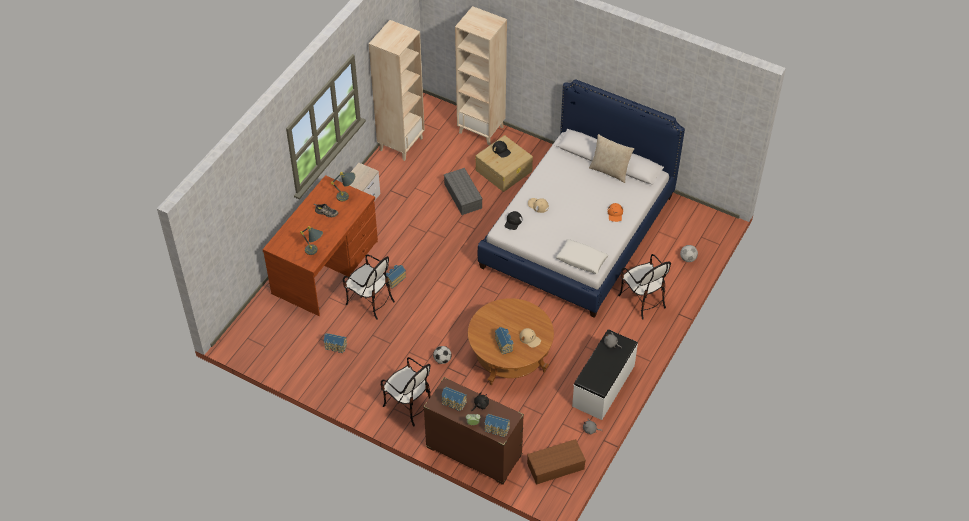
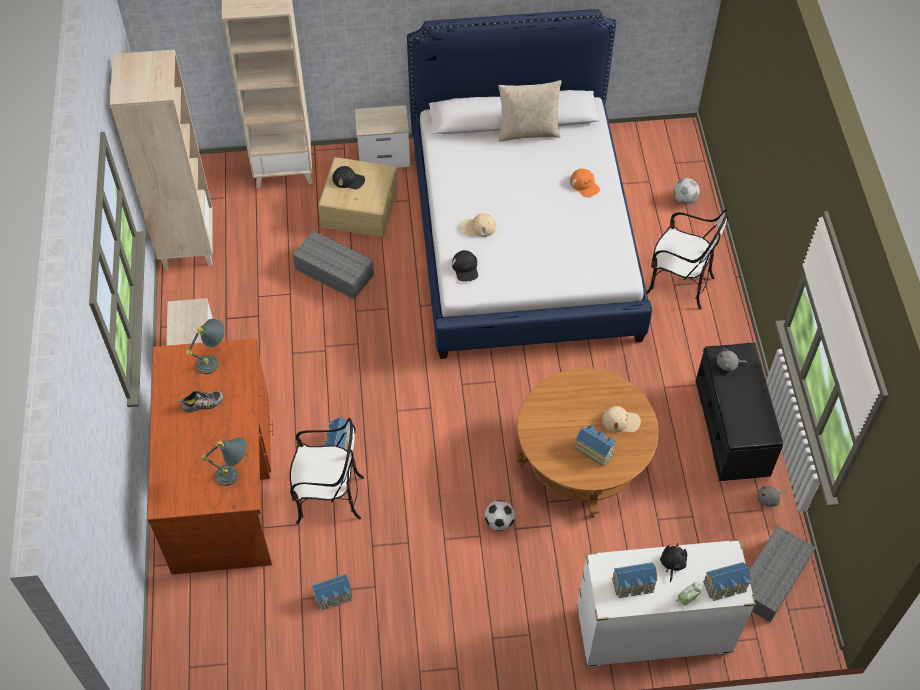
camera: 35 degrees left, 5 degrees up
chair [381,357,430,426] -> none
brown dresser [423,377,524,485] -> white dresser [577,539,756,667]
brown storage box [527,439,586,485] -> grey storage box [749,526,815,623]
white pillow [556,239,609,274] -> none
white bench [572,329,638,420] -> black bench [696,342,783,481]
none -> nightstand [355,105,410,168]

